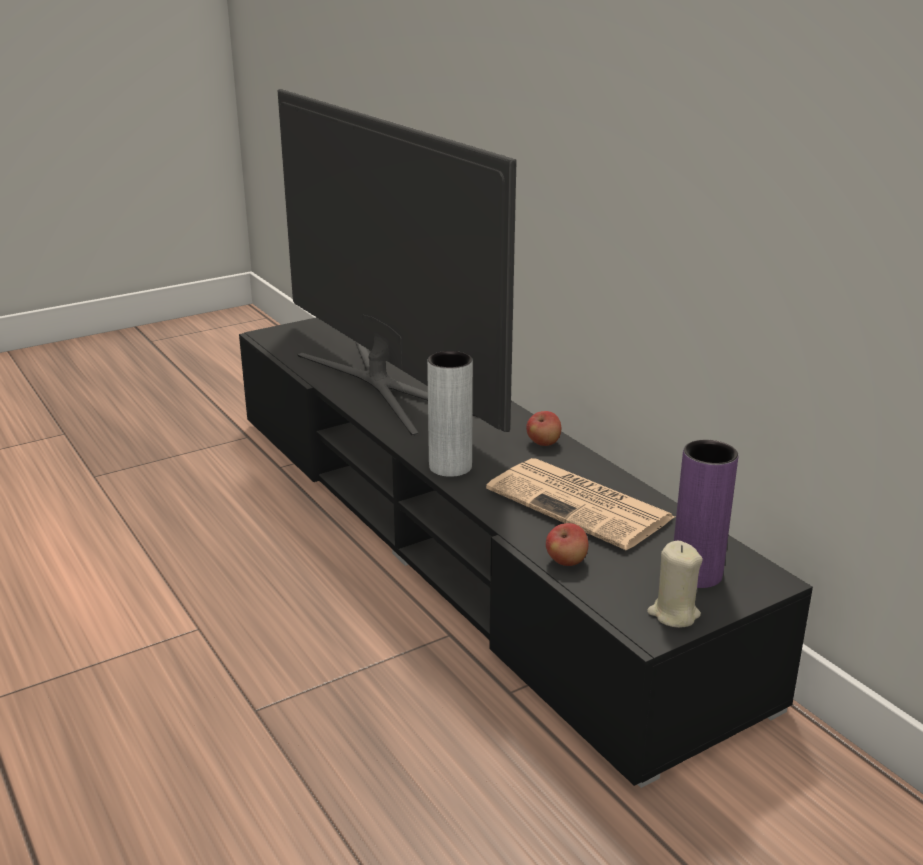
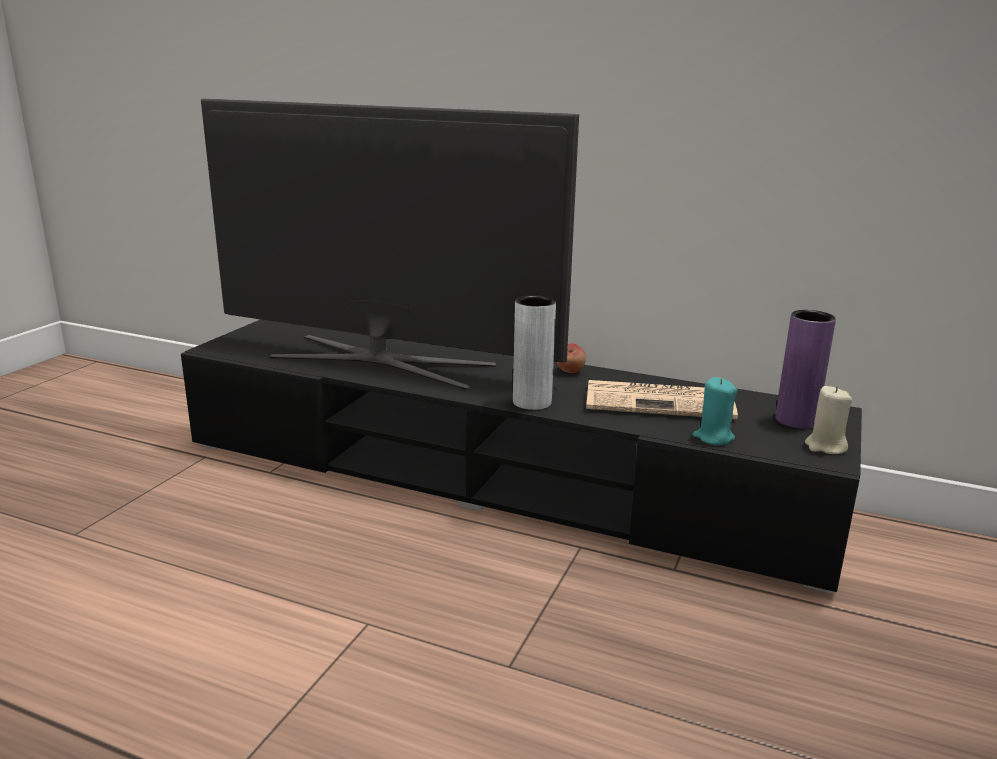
camera: 35 degrees left, 5 degrees down
apple [546,523,588,566] -> turquoise candle [692,377,738,445]

